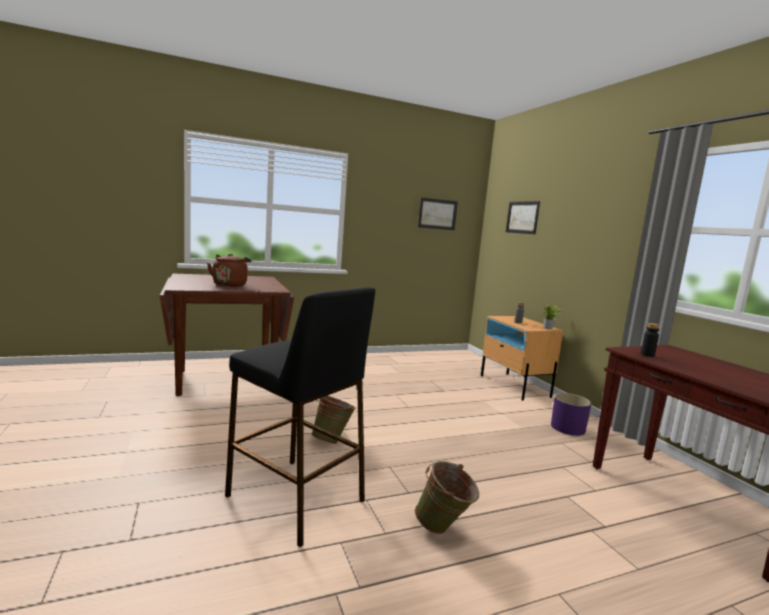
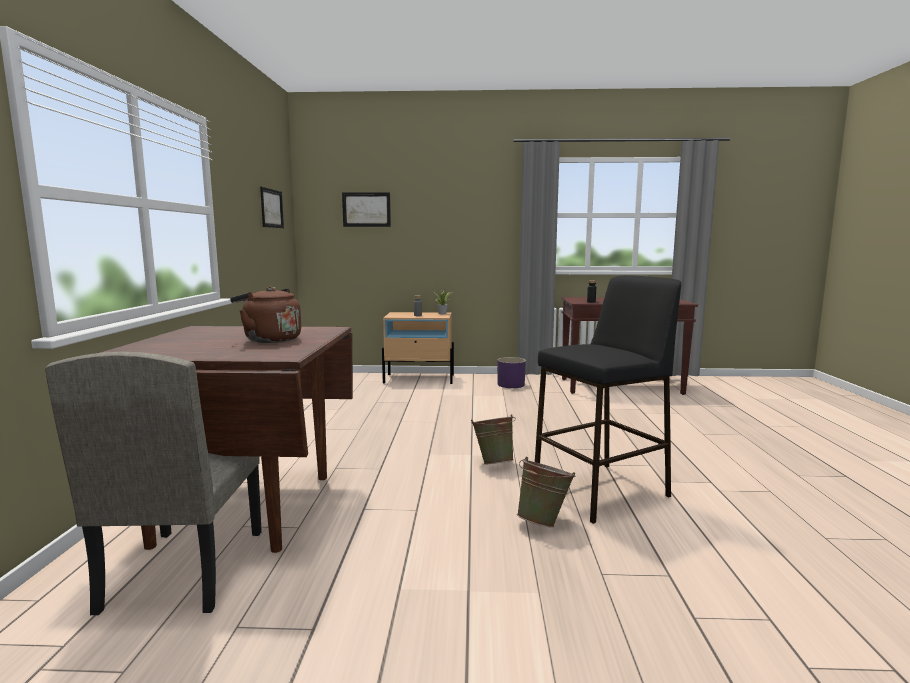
camera: 65 degrees left, 0 degrees up
green bucket [415,461,479,534] -> green bucket moved to [517,457,575,527]
none -> beige chair [45,351,262,615]

